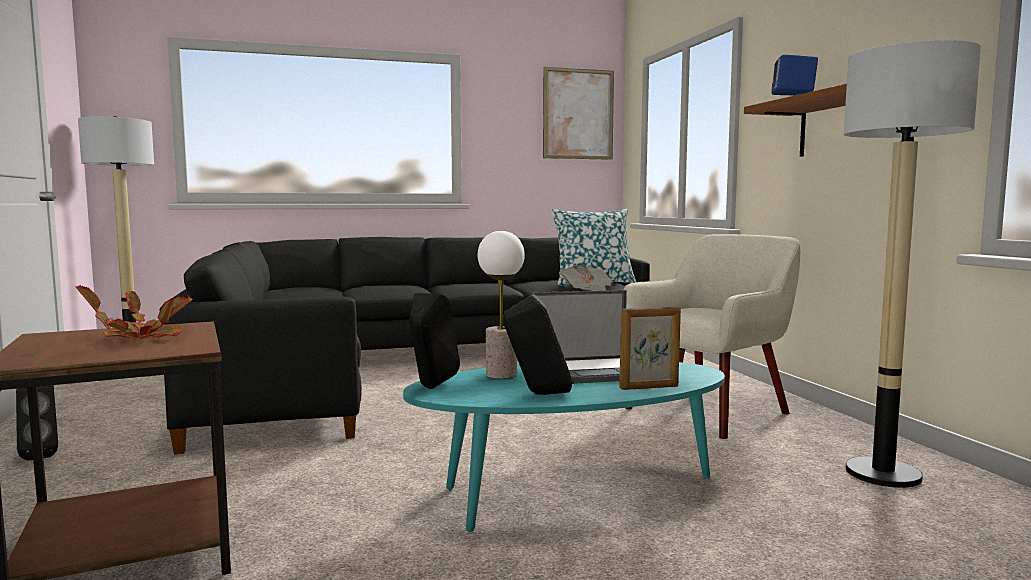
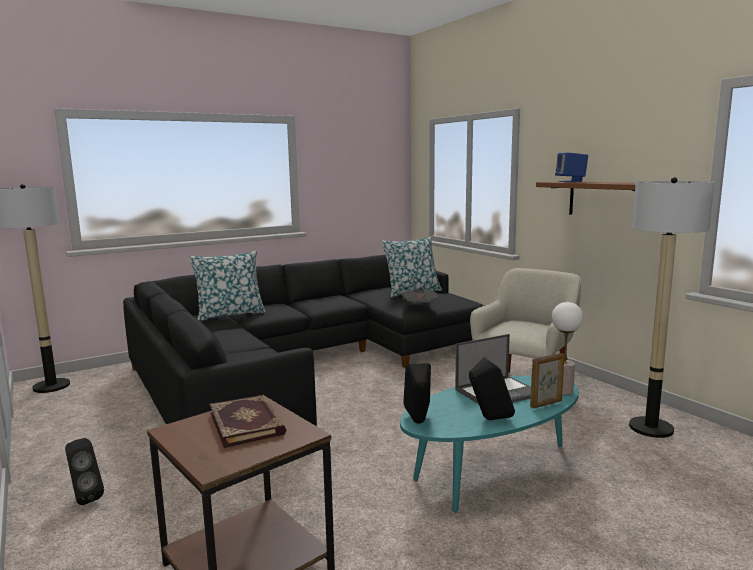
camera: 15 degrees left, 5 degrees up
potted plant [76,285,193,339] -> book [210,395,286,448]
table lamp [478,231,525,379] -> table lamp moved to [552,302,583,395]
picture [543,67,614,160] -> none
none -> pillow [189,250,266,322]

